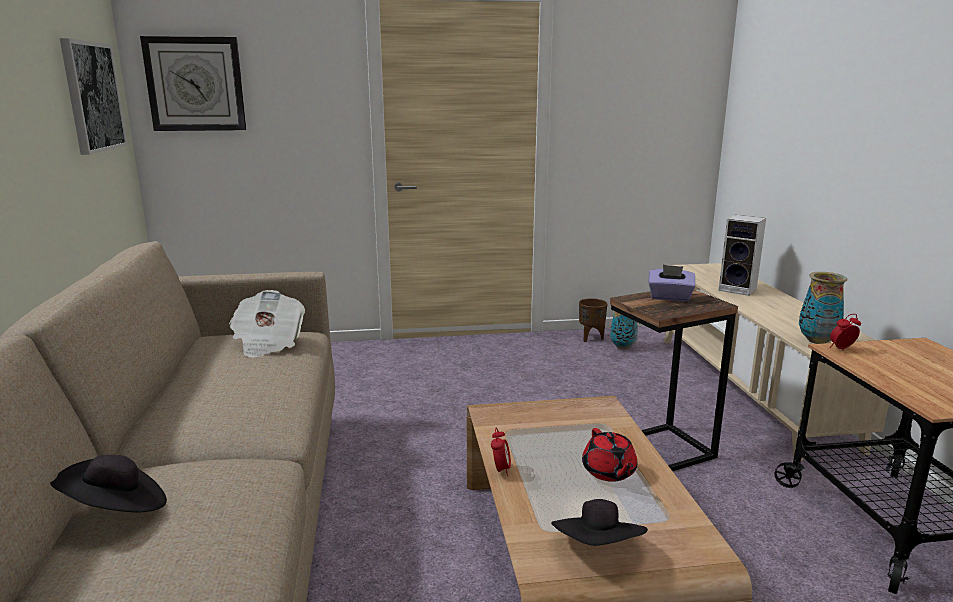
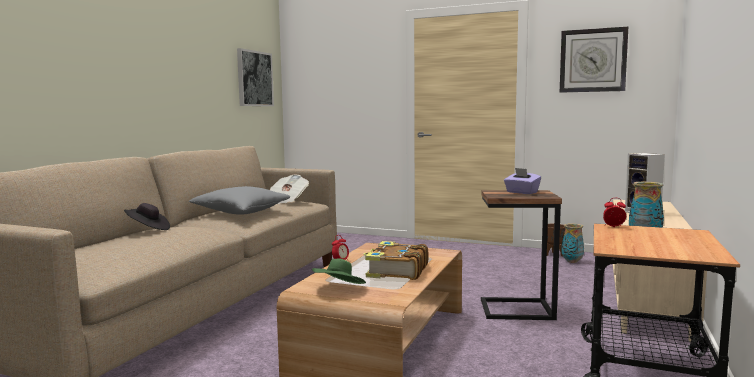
camera: 30 degrees right, 10 degrees down
wall clock [140,36,246,131] -> wall clock moved to [560,27,628,93]
black hat [551,499,648,546] -> green hat [312,259,366,284]
red teapot [582,428,637,482] -> book [363,241,429,280]
none -> grey pillow [189,186,290,215]

